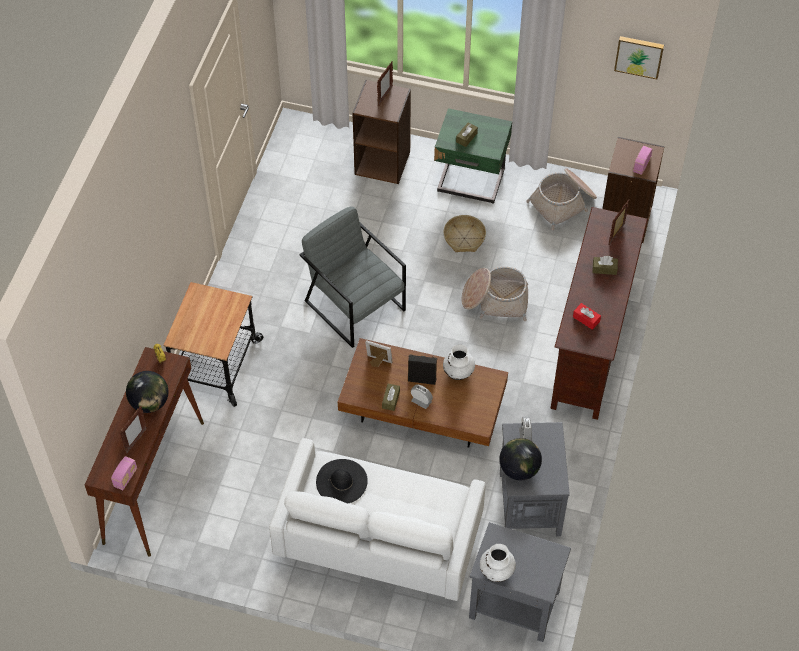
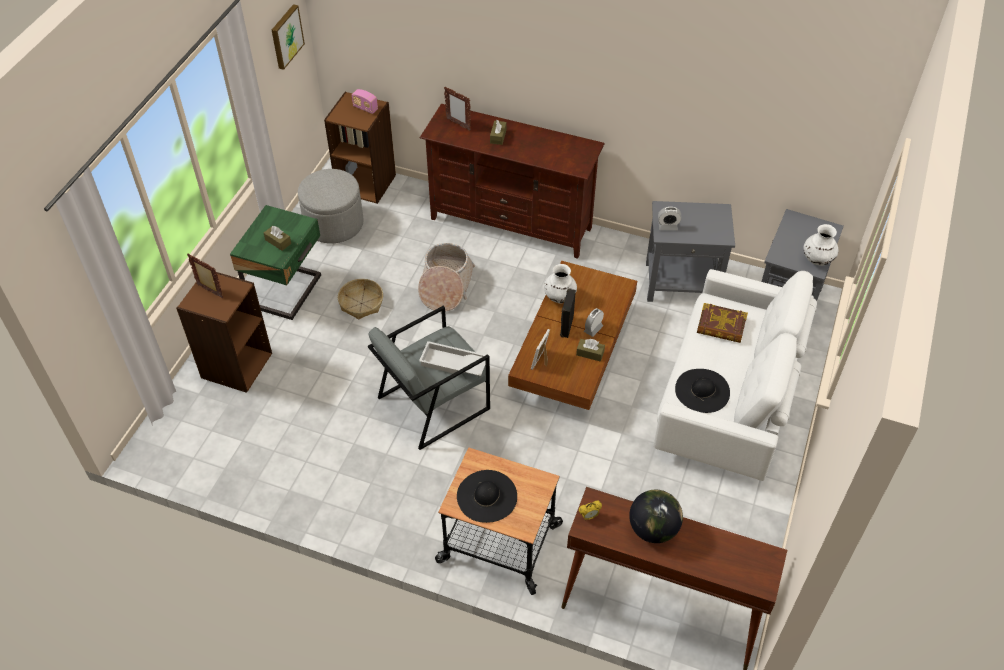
camera: 85 degrees left, 5 degrees down
radio [111,456,137,490] -> none
picture frame [119,406,147,454] -> none
globe [499,438,542,480] -> none
basket [526,168,597,230] -> grey ottoman [298,169,364,243]
red tissue box [573,303,601,330] -> none
none -> white tray [419,341,486,376]
none -> black hat [457,470,517,523]
none -> book [697,303,748,343]

